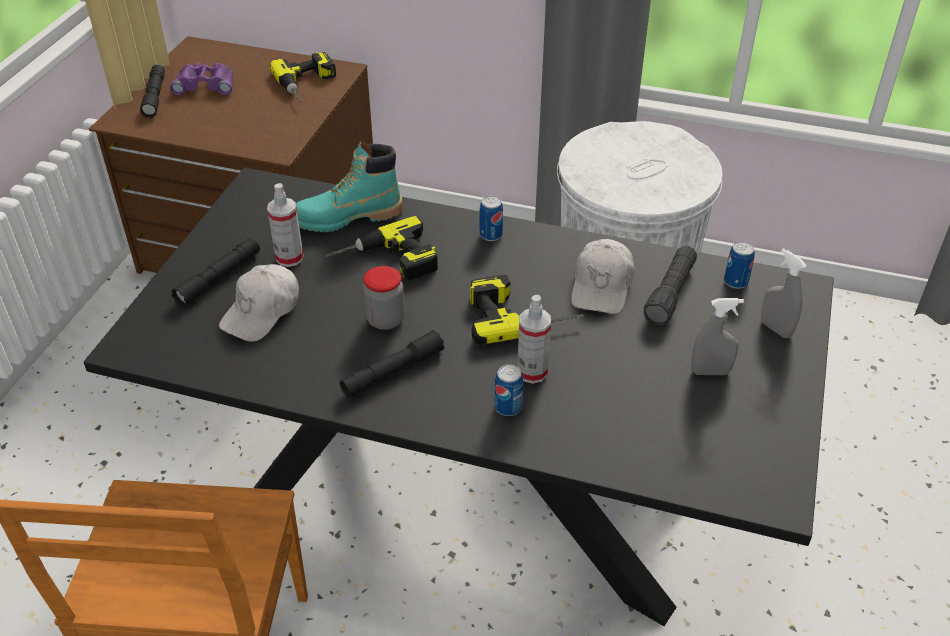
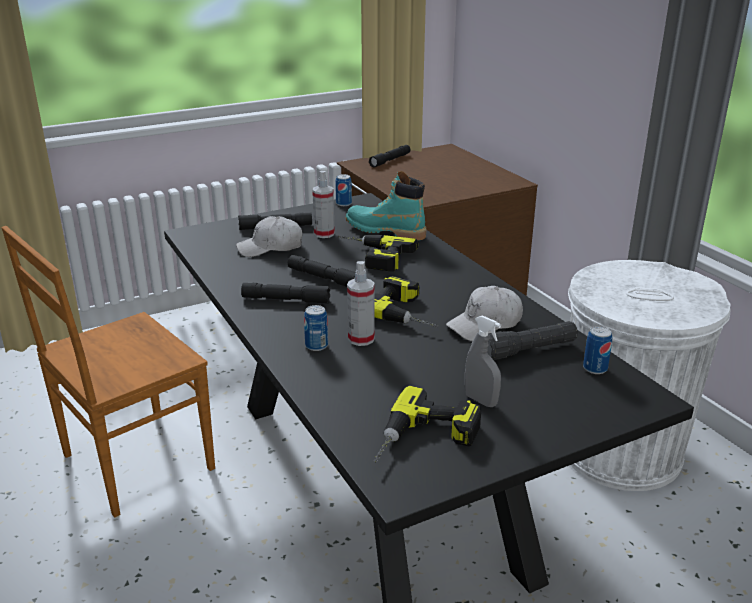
camera: 45 degrees right, 15 degrees down
purple binoculars [170,63,234,96] -> none
power drill [270,52,336,103] -> power drill moved to [374,386,481,462]
jar [363,266,405,330] -> black flashlight [288,255,355,287]
can [480,196,503,241] -> can moved to [335,174,352,206]
grey spray bottle [761,249,807,338] -> none

